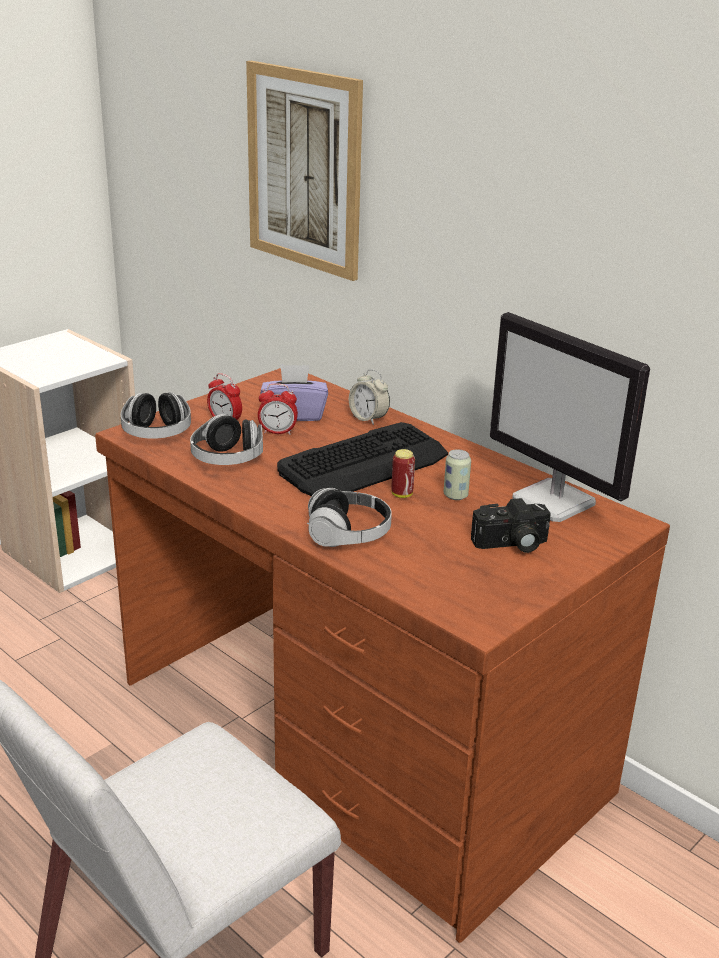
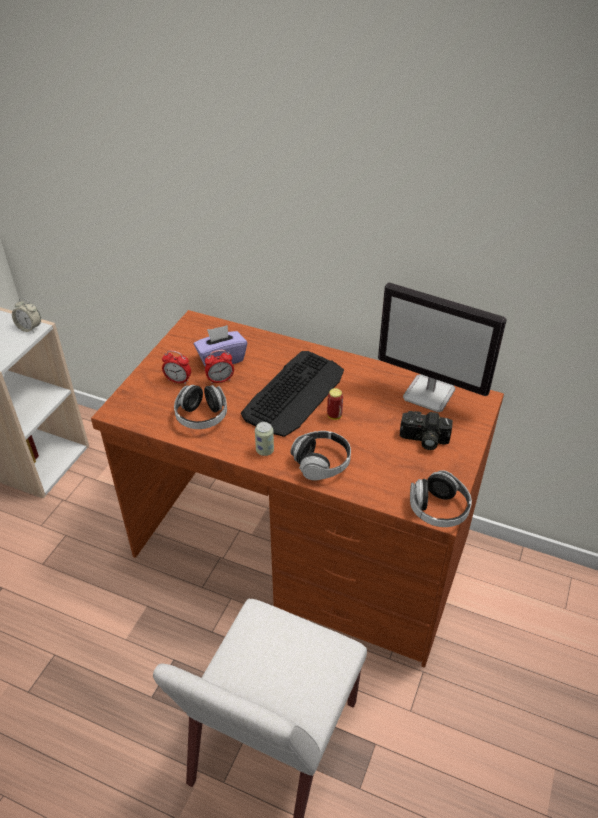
camera: 20 degrees left, 15 degrees up
headphones [121,392,191,439] -> headphones moved to [410,470,472,527]
picture [246,61,363,281] -> none
alarm clock [349,369,390,425] -> alarm clock moved to [12,298,41,333]
can [444,449,471,500] -> can moved to [255,422,274,456]
camera [471,498,551,553] -> camera turned 45 degrees clockwise [400,411,453,450]

